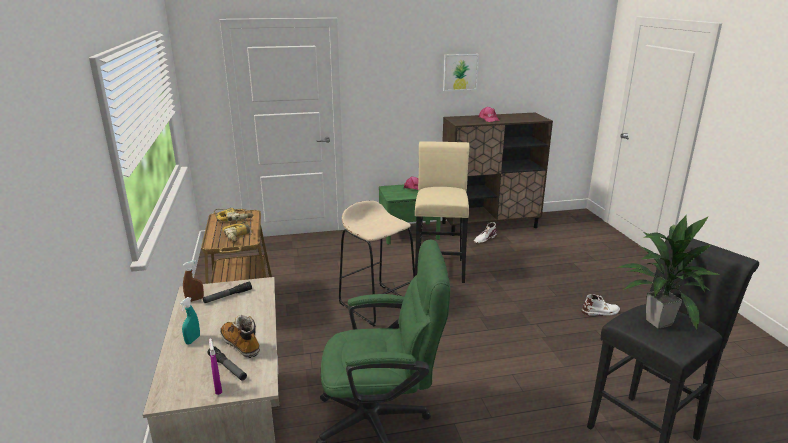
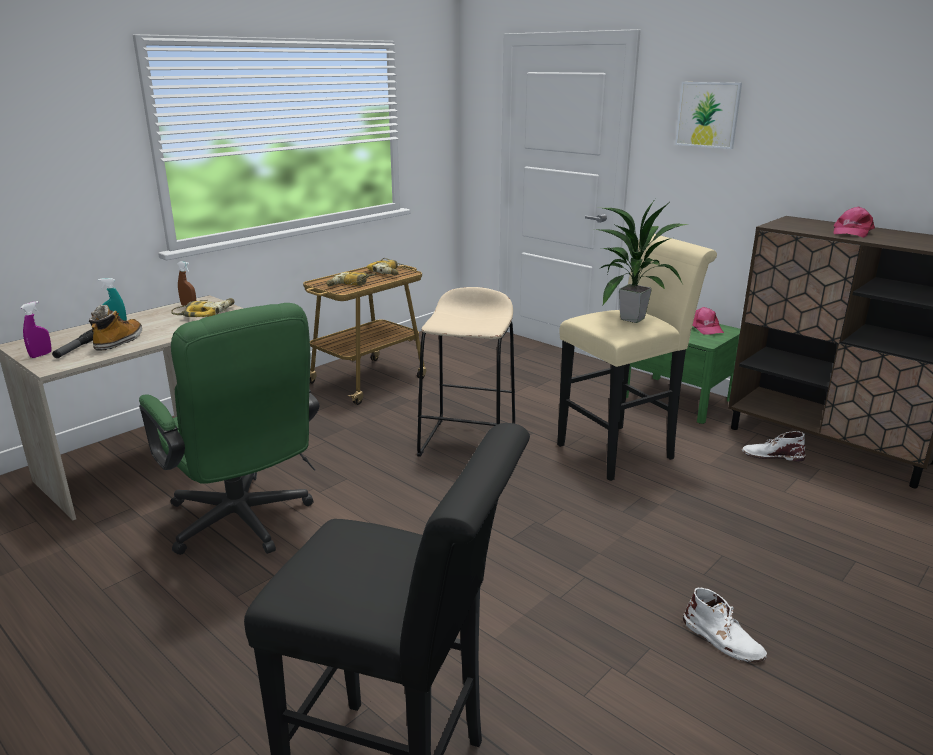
camera: 55 degrees right, 0 degrees up
flashlight [203,281,252,303] -> power drill [171,298,235,317]
picture [443,54,479,91] -> picture moved to [675,82,742,149]
potted plant [616,215,721,331] -> potted plant moved to [595,199,688,323]

